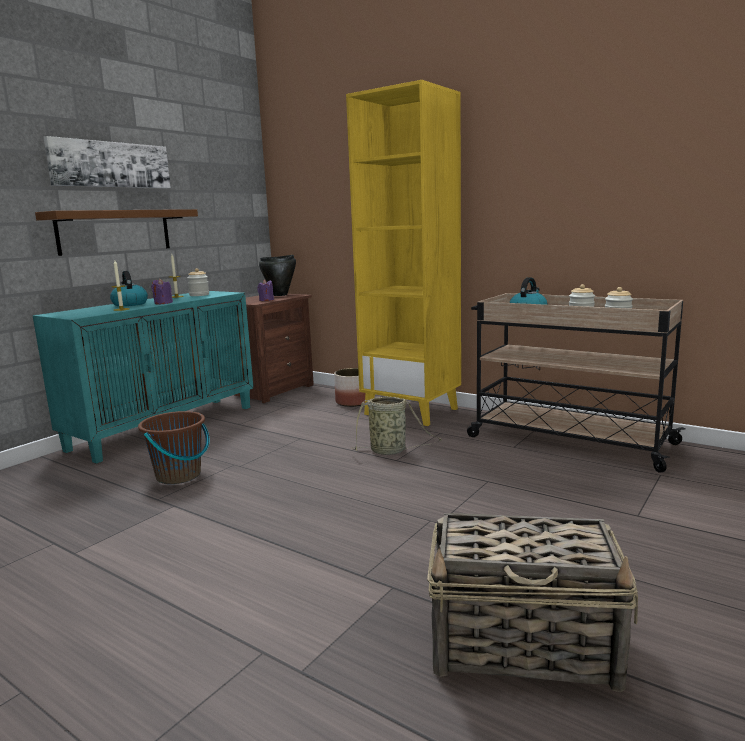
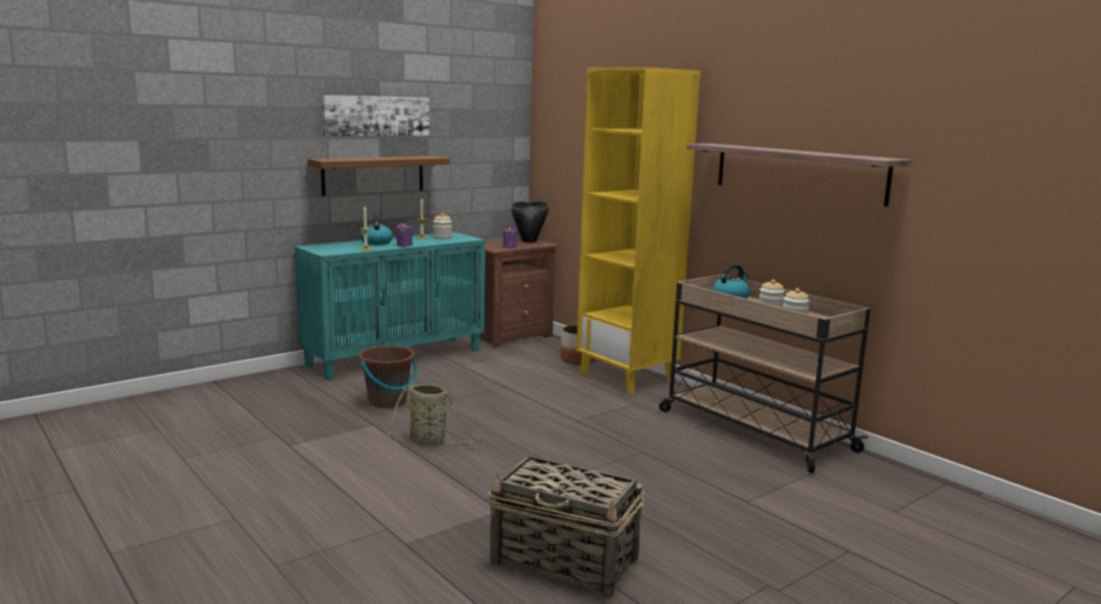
camera: 15 degrees right, 0 degrees up
basket [351,396,442,455] -> basket moved to [387,384,482,446]
none -> shelf [686,143,911,207]

